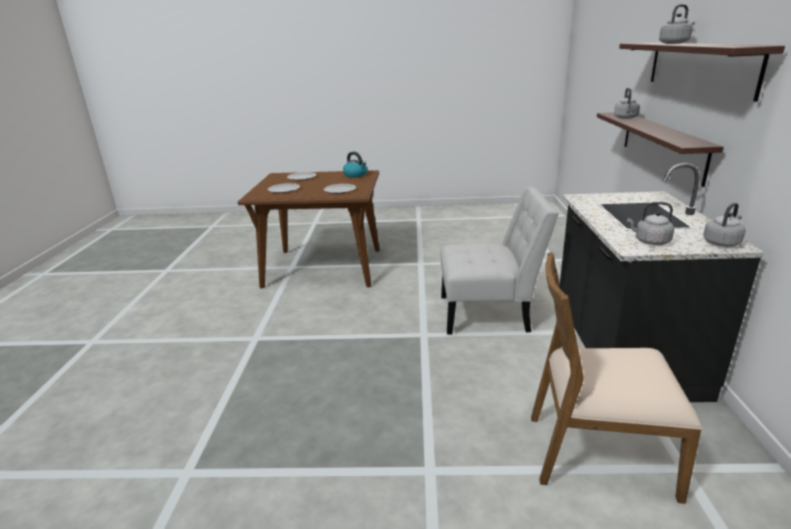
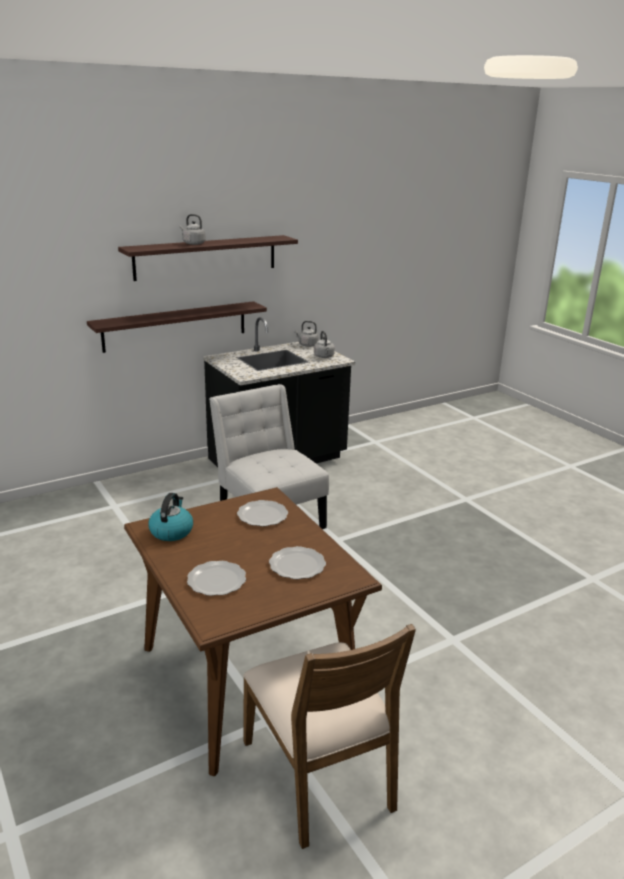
camera: 125 degrees left, 0 degrees up
brown chair [531,252,702,504] -> brown chair moved to [243,624,416,849]
grey kettle [614,88,640,119] -> none

